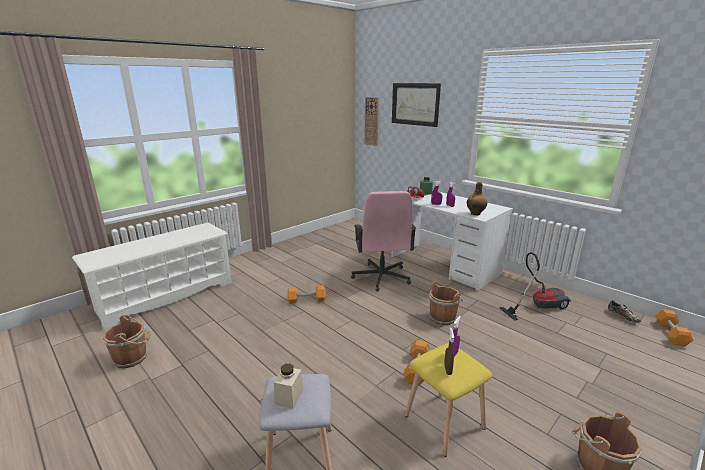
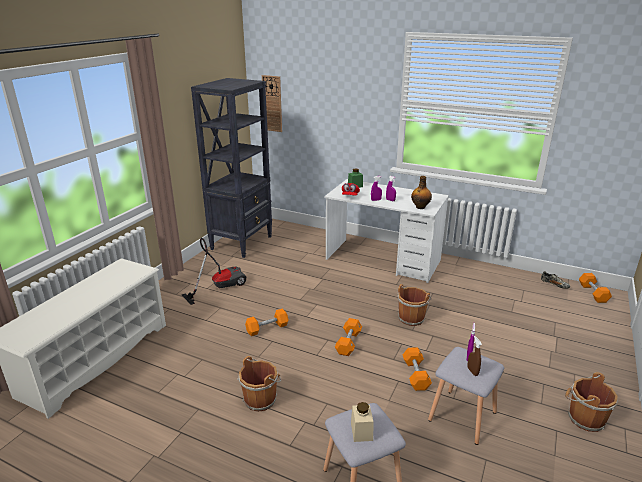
camera: 20 degrees left, 5 degrees up
brown bucket [103,315,150,369] -> brown bucket moved to [238,356,281,412]
pink office chair [351,191,416,292] -> none
picture [392,83,441,127] -> none
yellow stool [405,343,492,457] -> grey stool [428,347,504,445]
vacuum cleaner [500,252,570,320] -> vacuum cleaner moved to [182,238,246,305]
none -> black bookcase [191,78,272,258]
none -> orange dumbbell [335,318,362,356]

